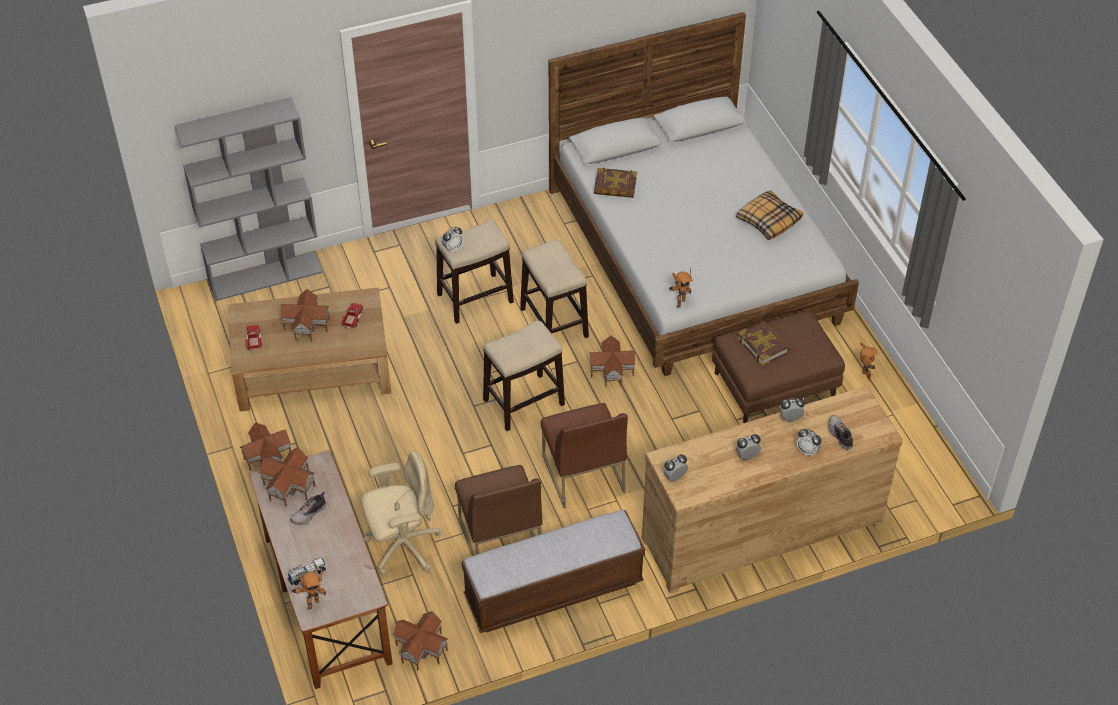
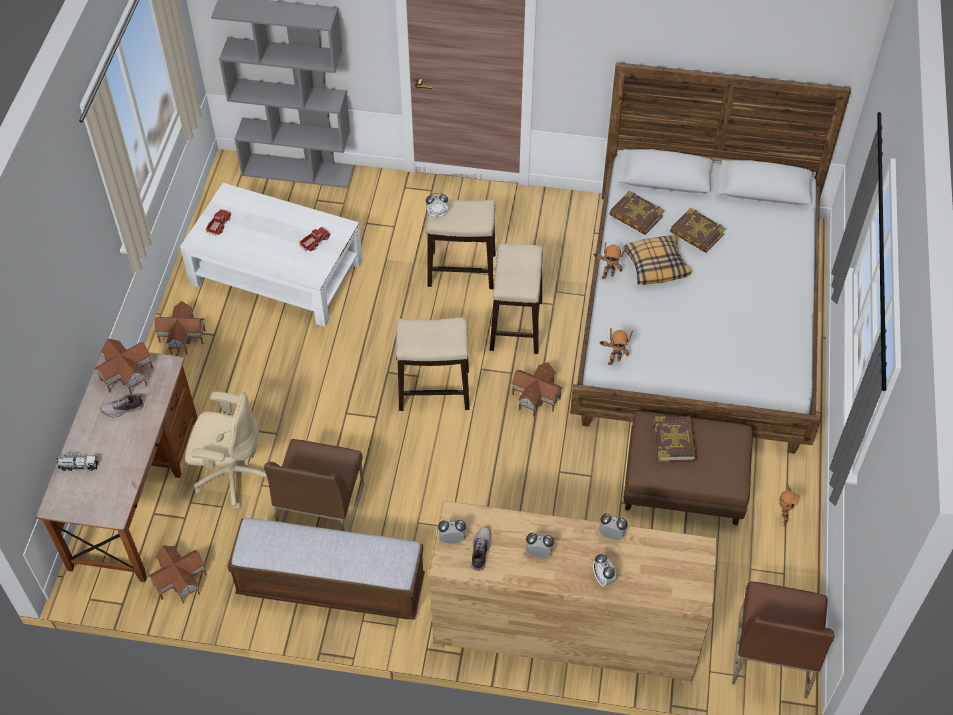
camera: 30 degrees right, 5 degrees up
brown coffee table [228,287,391,412] -> white coffee table [180,183,363,327]
toy house [280,289,330,342] -> none
toy robot [292,568,326,610] -> toy robot moved to [594,242,627,279]
brown chair [541,403,628,508] -> brown chair moved to [732,581,835,699]
pillow [736,190,803,240] -> pillow moved to [624,236,691,285]
shoe [828,415,853,450] -> shoe moved to [471,527,492,571]
none -> book [670,208,726,253]

